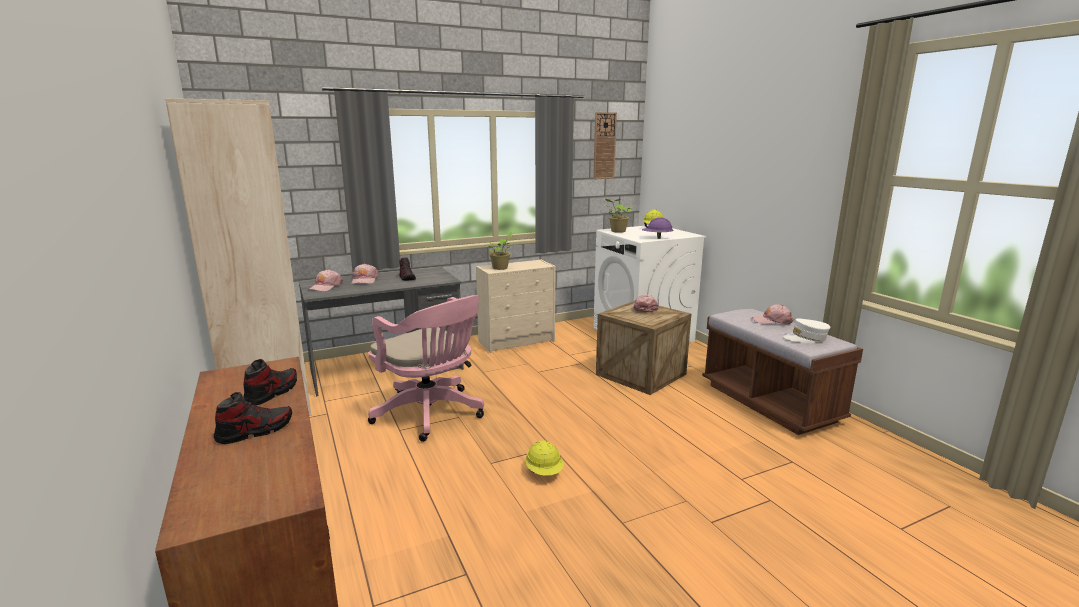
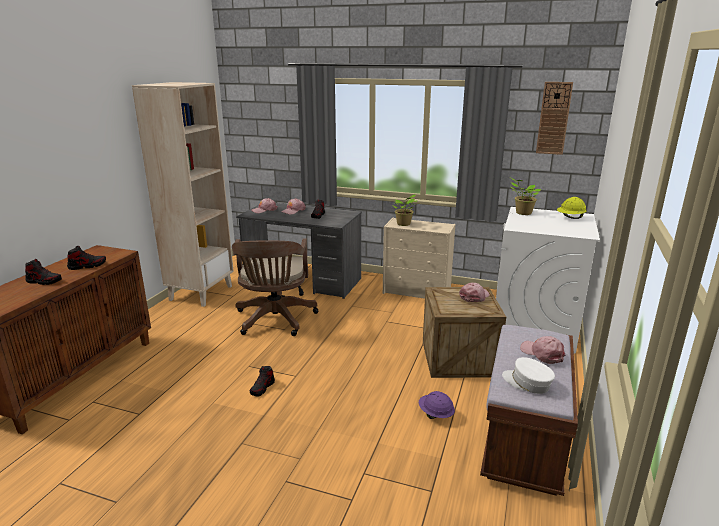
camera: 45 degrees right, 5 degrees up
pink office chair [368,295,484,442] -> brown office chair [232,239,318,336]
yellow hard hat [525,441,564,476] -> shoe [250,366,275,396]
purple hard hat [642,217,673,239] -> purple hard hat moved to [419,391,455,419]

